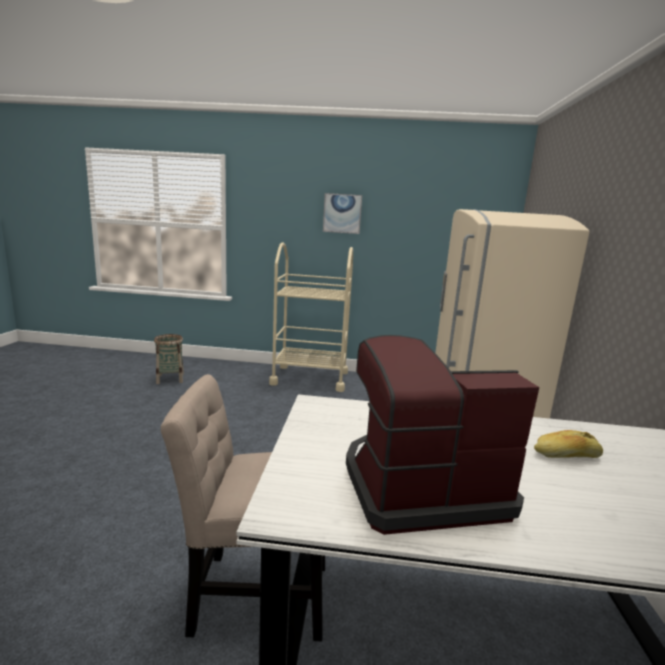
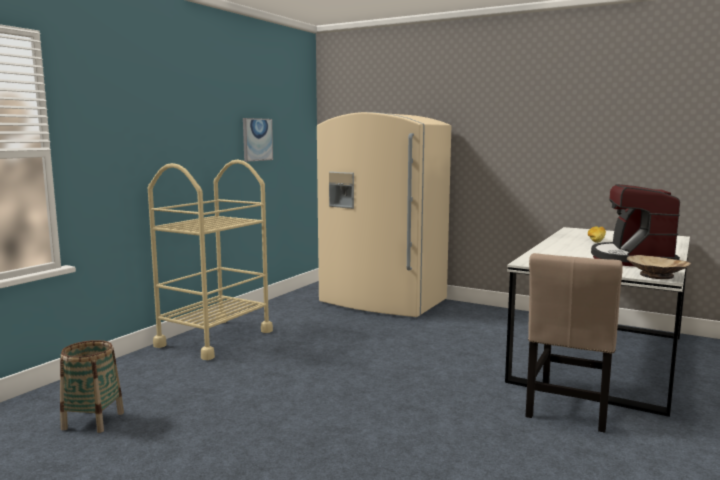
camera: 65 degrees left, 5 degrees down
picture [323,193,362,234] -> picture moved to [243,118,273,162]
none -> beige bowl [627,255,691,279]

